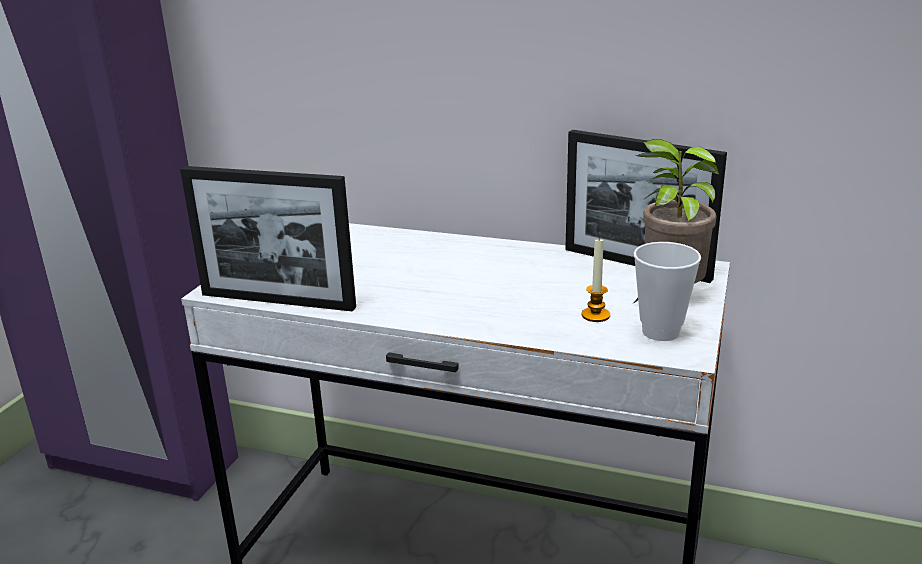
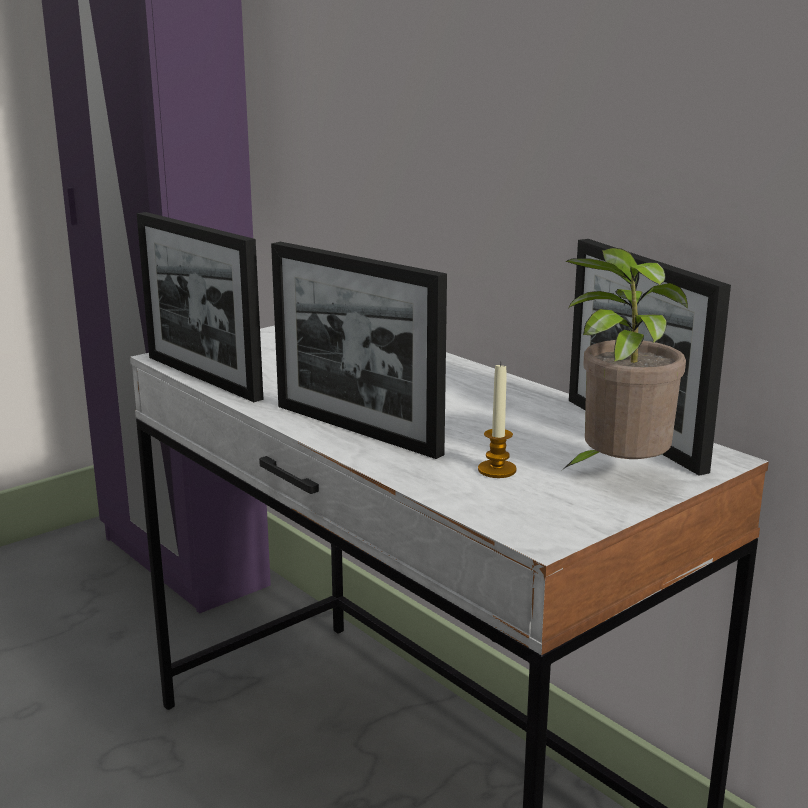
camera: 30 degrees right, 5 degrees down
cup [634,242,701,341] -> none
none -> picture frame [271,242,447,459]

